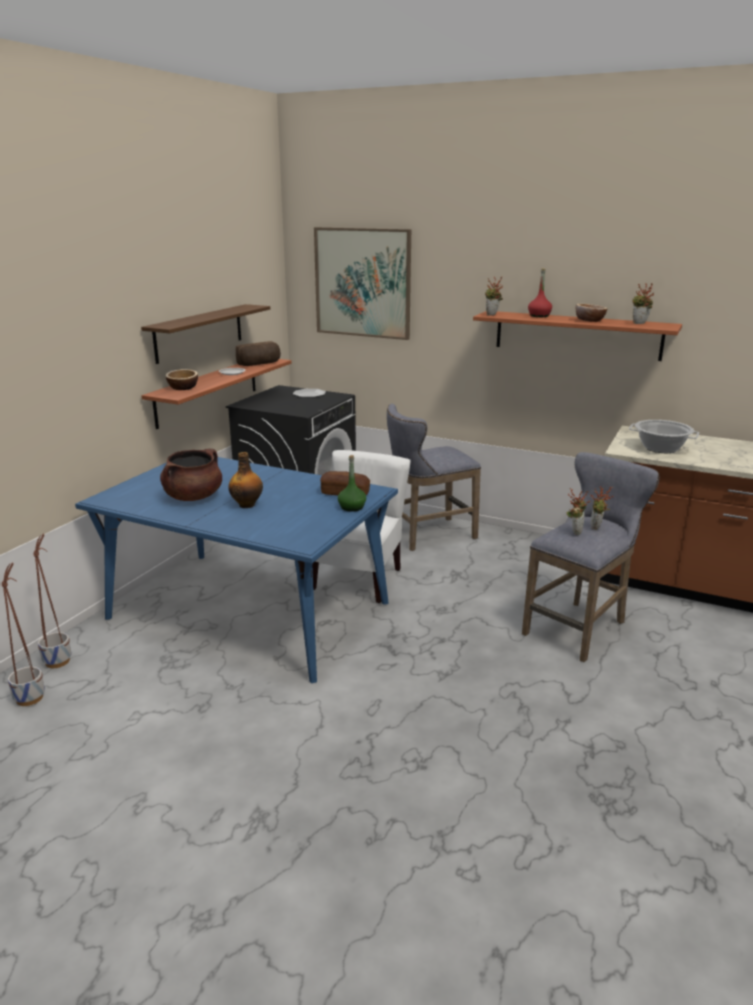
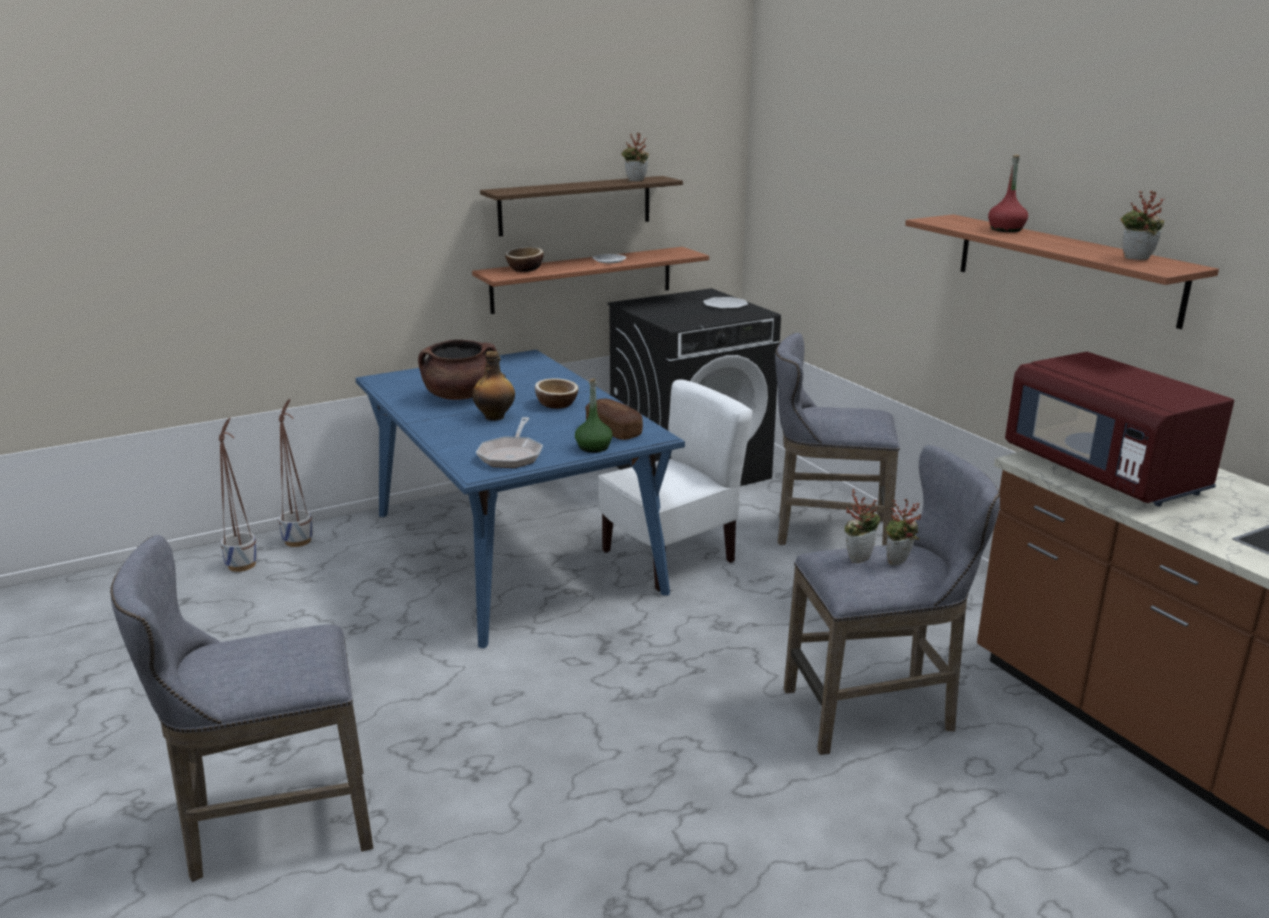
camera: 35 degrees right, 0 degrees up
bread [236,341,281,366] -> none
picture [314,227,411,340] -> none
potted plant [485,277,503,316] -> potted plant moved to [621,133,649,181]
bowl [576,304,607,322] -> bowl moved to [535,378,578,409]
cooking pot [629,420,699,453] -> red microwave [1005,352,1234,506]
none -> grey stool [110,535,374,882]
none -> frying pan [476,417,543,468]

